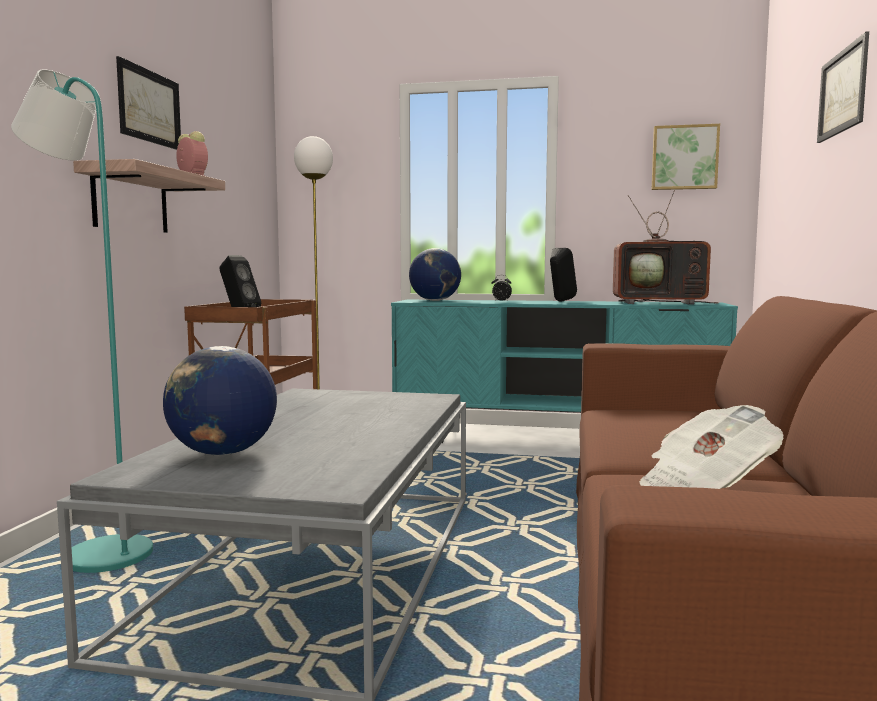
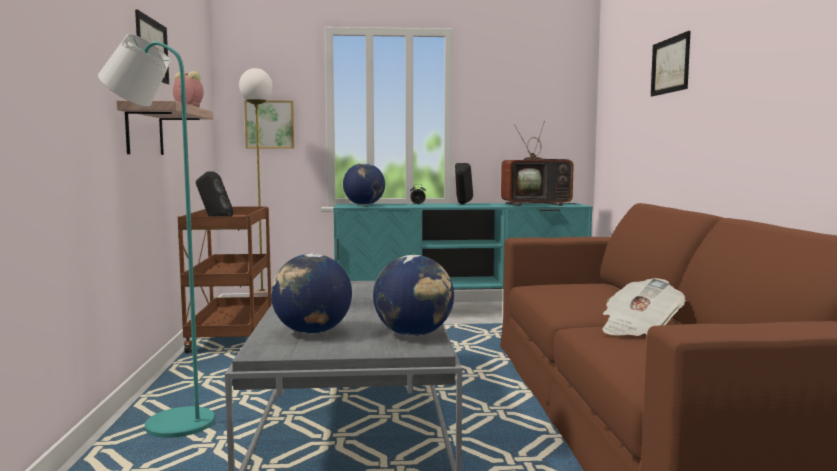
camera: 15 degrees left, 0 degrees up
picture [652,124,720,190] -> picture moved to [244,100,294,149]
none -> globe [373,255,454,336]

